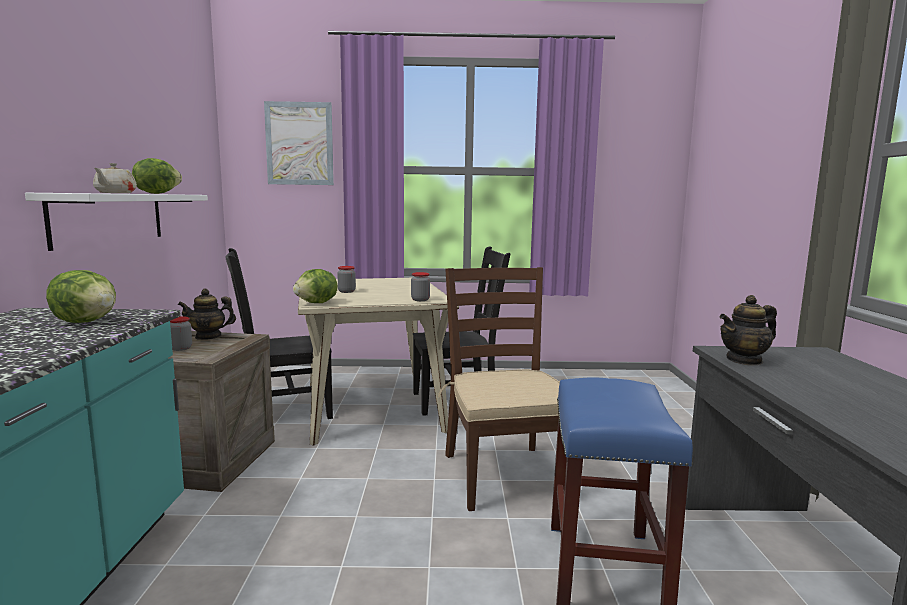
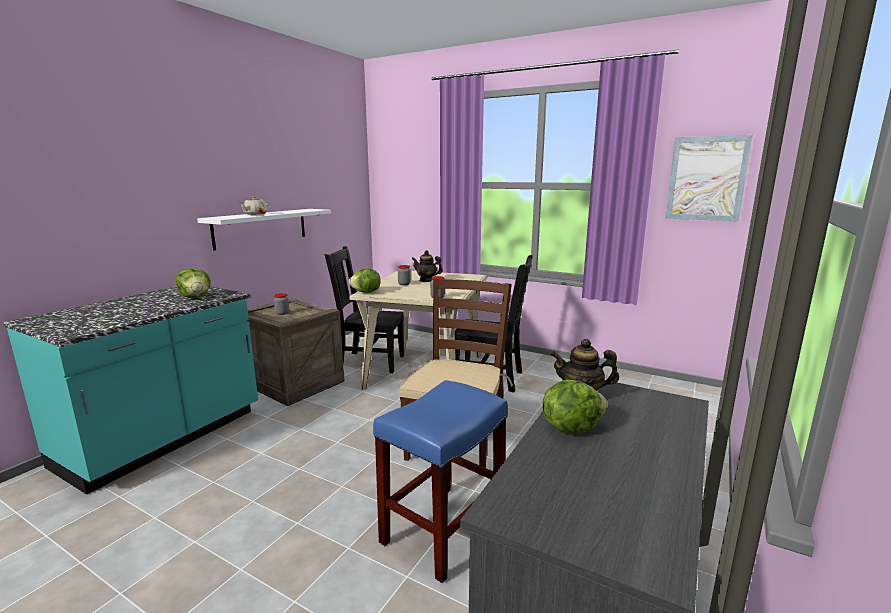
camera: 30 degrees right, 5 degrees up
lettuce [132,158,182,194] -> lettuce moved to [543,380,608,434]
teapot [178,289,236,340] -> teapot moved to [412,250,443,282]
picture [264,101,334,185] -> picture moved to [665,135,753,221]

